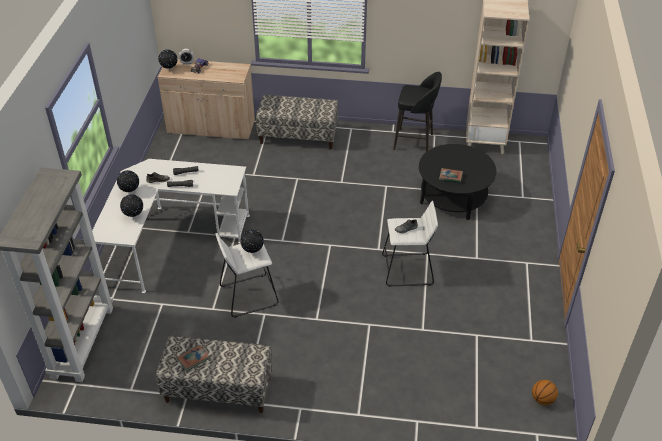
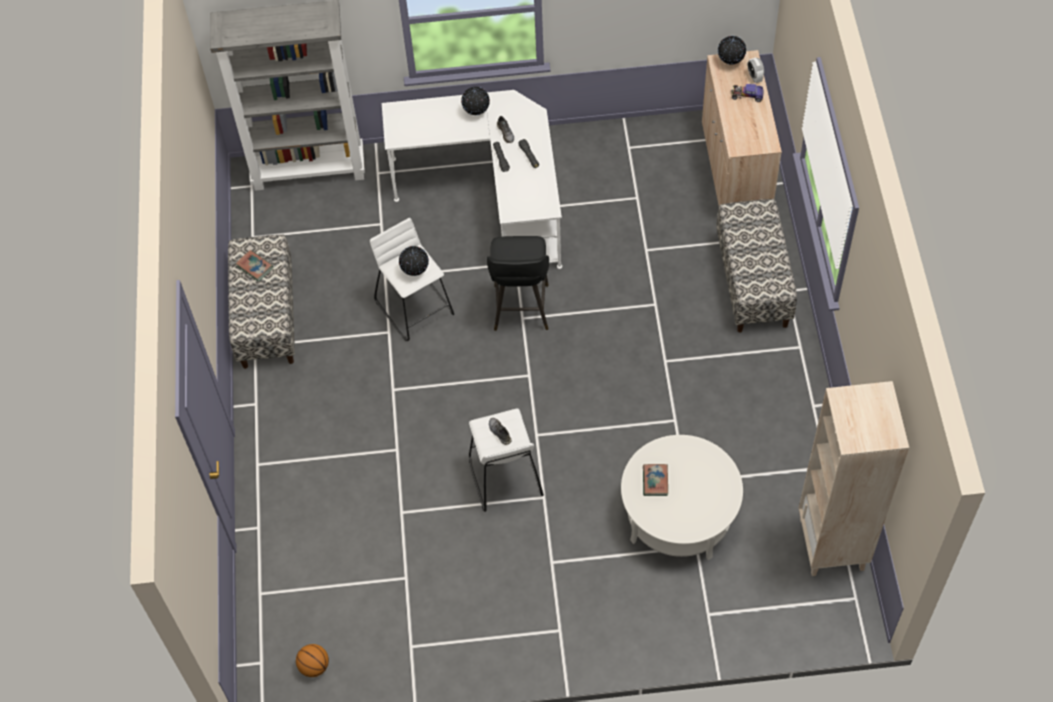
camera: 80 degrees right, 15 degrees up
globe [120,194,143,217] -> none
black stool [393,72,442,152] -> black stool moved to [487,236,549,331]
black coffee table [419,144,496,220] -> white coffee table [621,435,743,560]

